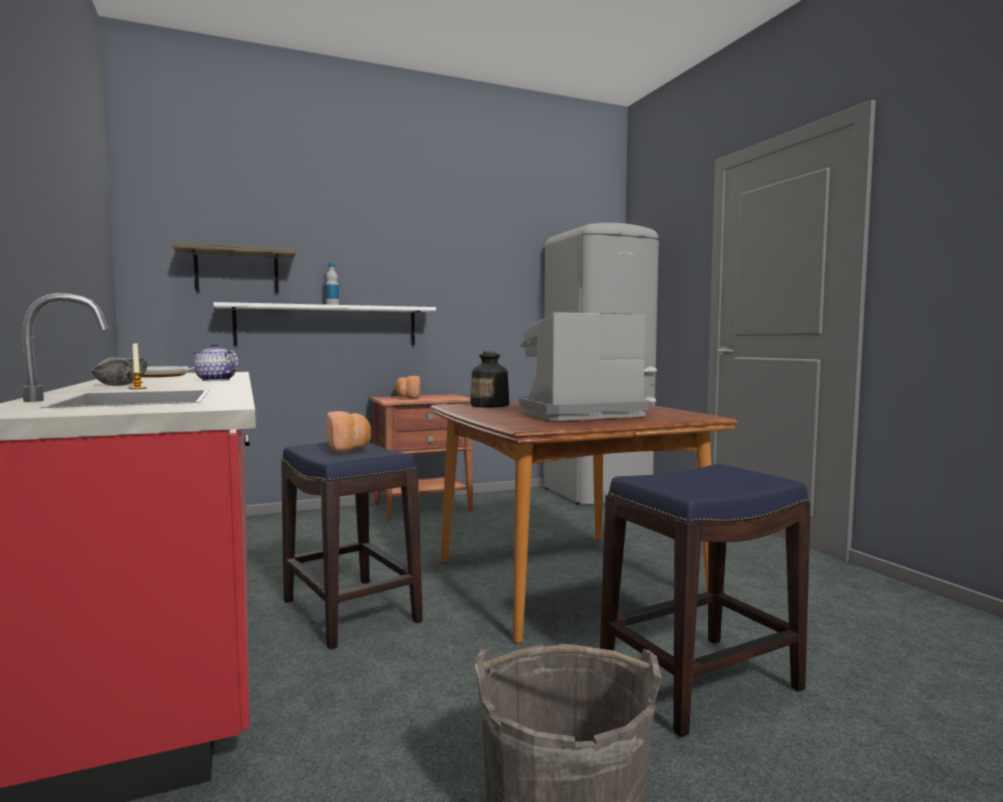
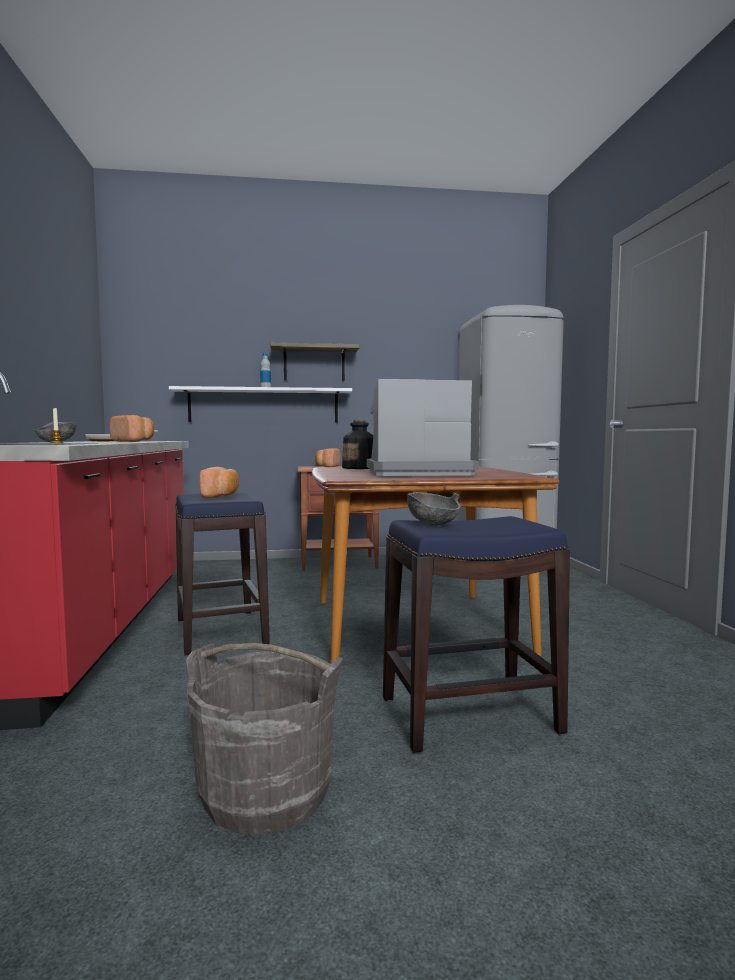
camera: 15 degrees right, 0 degrees up
shelf [172,242,296,293] -> shelf moved to [270,342,360,381]
teapot [193,343,238,381] -> bread [109,415,154,442]
none -> grey bowl [407,492,460,525]

